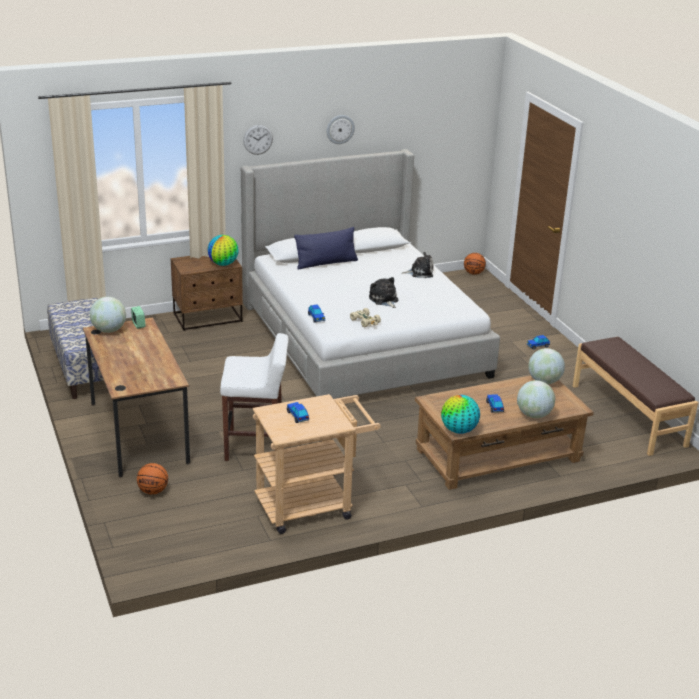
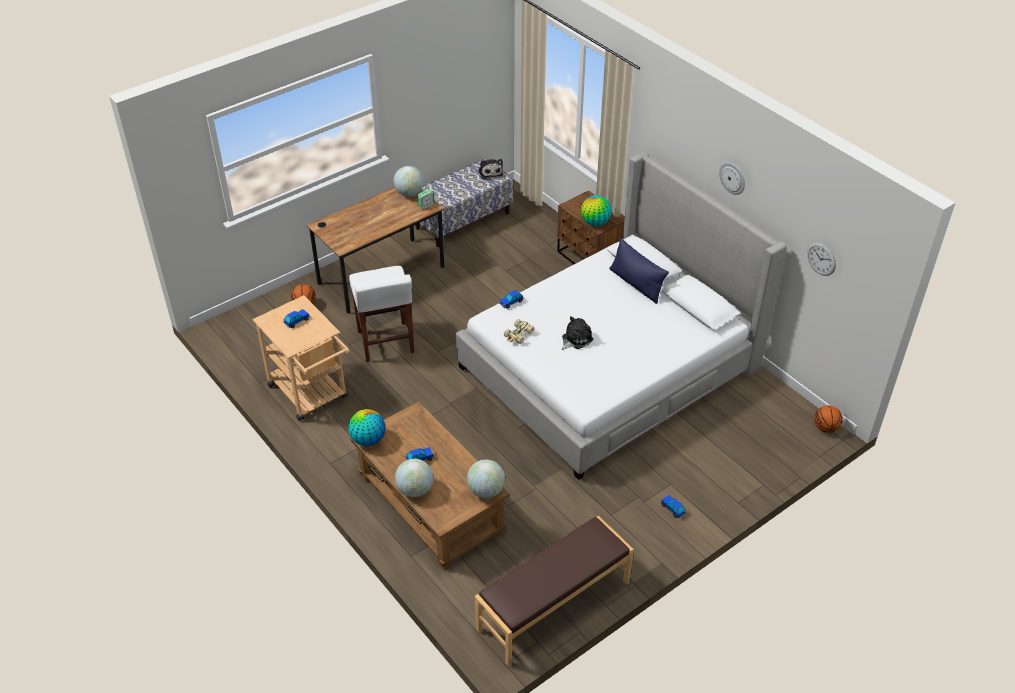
camera: 75 degrees right, 15 degrees up
wall clock [243,125,273,155] -> wall clock moved to [807,242,836,276]
plush toy [402,252,434,278] -> plush toy moved to [478,159,503,179]

